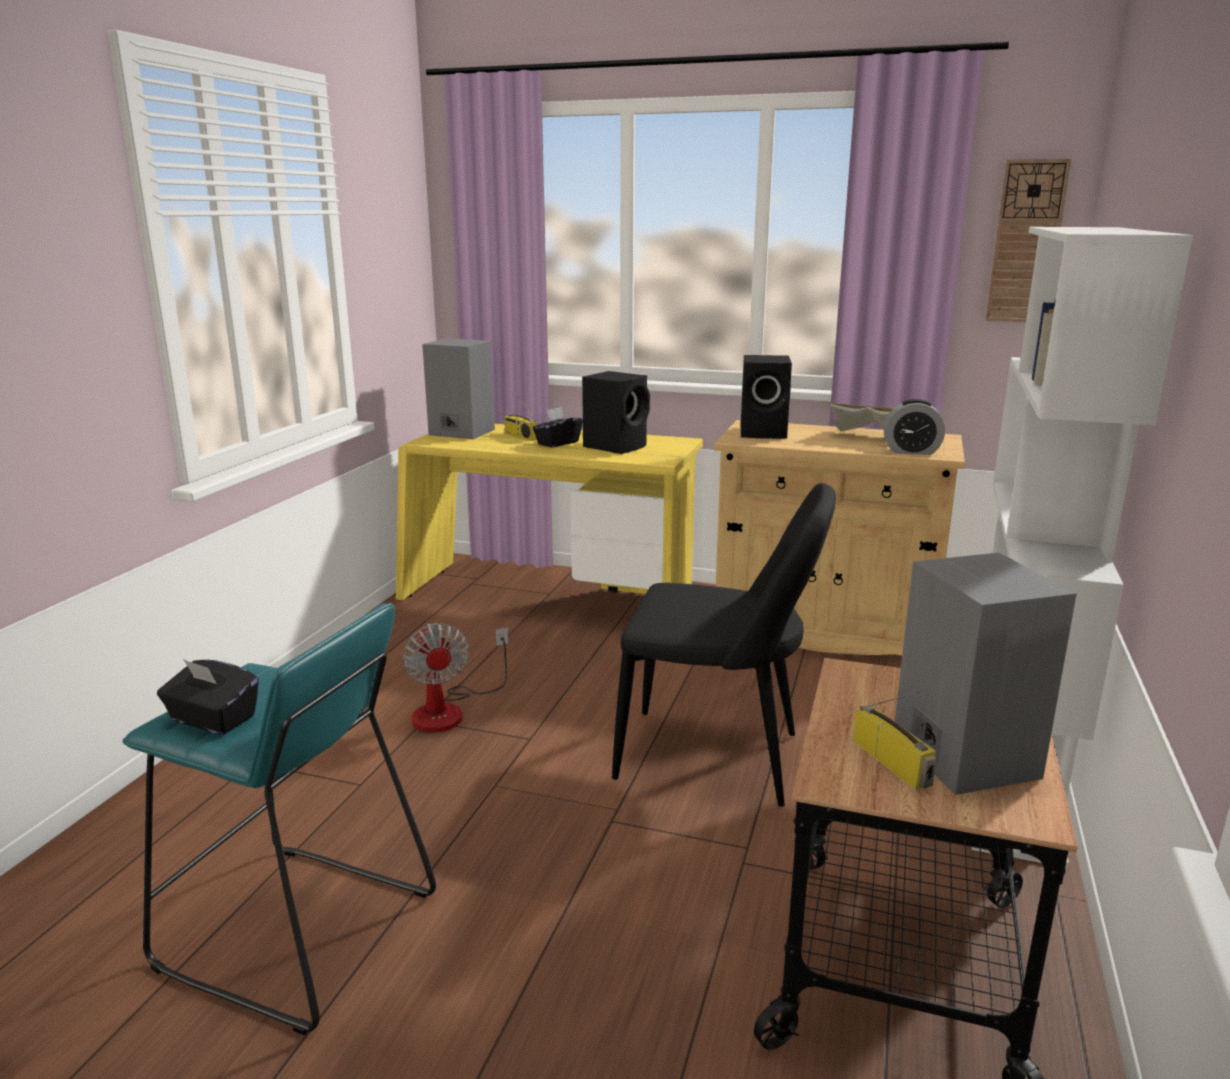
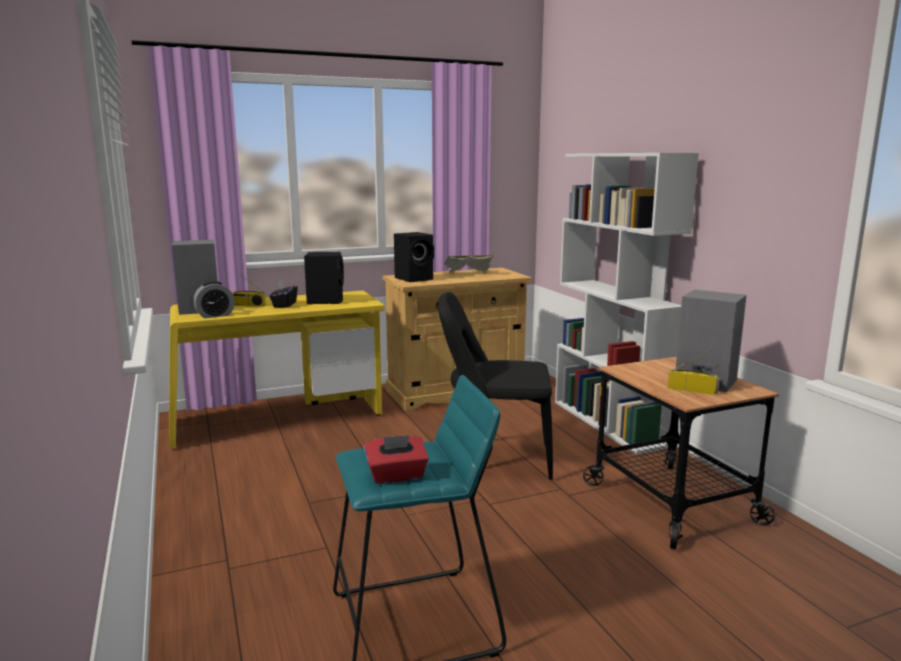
camera: 40 degrees left, 5 degrees down
black tissue box [157,659,259,735] -> red tissue box [364,435,429,484]
fan [403,623,508,733] -> none
black chair [612,483,836,807] -> black chair turned 150 degrees counterclockwise [438,292,553,480]
alarm clock [883,399,945,455] -> alarm clock moved to [193,281,235,318]
wall clock [986,159,1071,322] -> none

